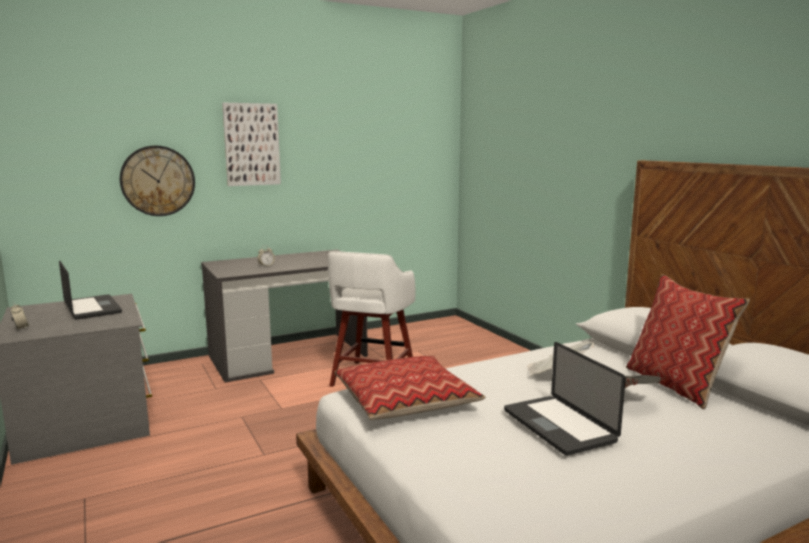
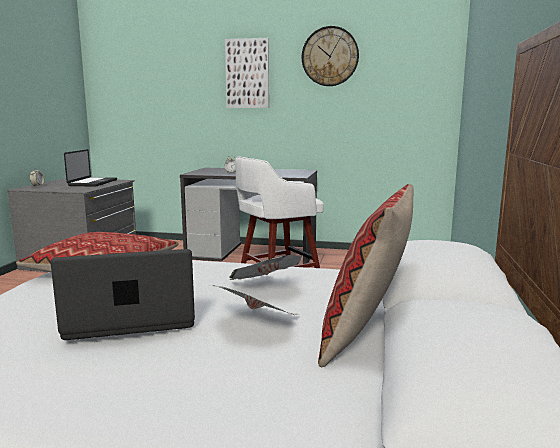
camera: 40 degrees right, 0 degrees up
wall clock [120,145,195,216] -> wall clock moved to [302,26,359,86]
laptop [504,342,626,455] -> laptop turned 60 degrees clockwise [51,249,195,340]

